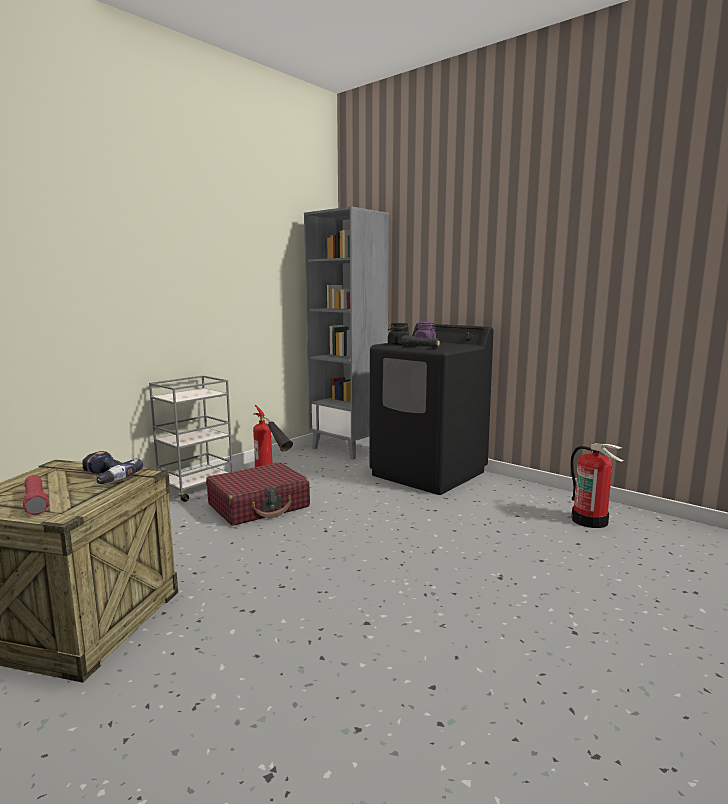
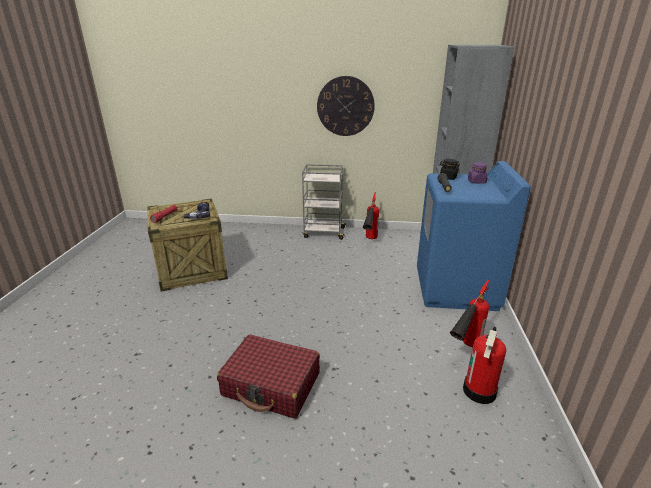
camera: 55 degrees right, 15 degrees up
red suitcase [206,462,310,526] -> red suitcase moved to [217,334,320,419]
black washing machine [369,324,494,495] -> blue washing machine [417,161,531,311]
none -> wall clock [317,76,375,136]
none -> fire extinguisher [450,280,490,347]

